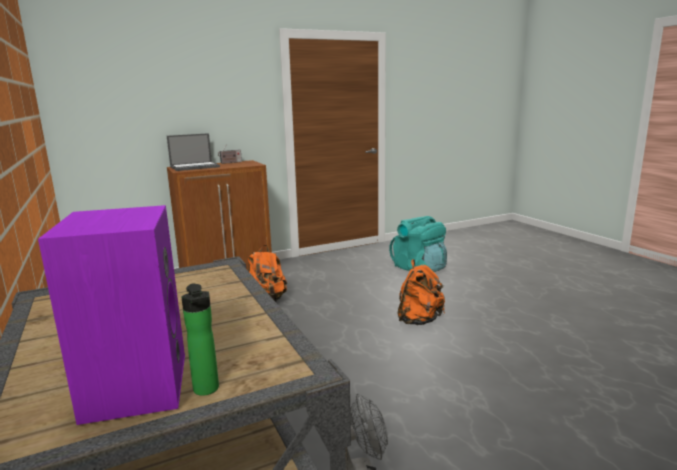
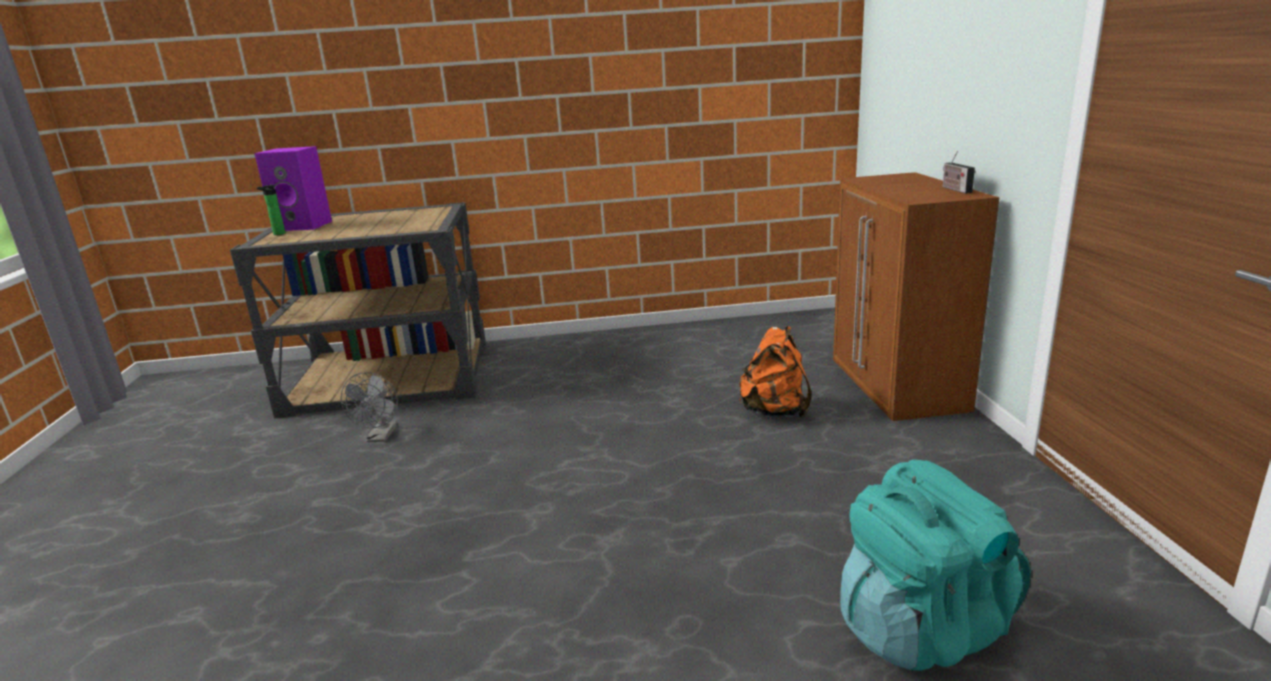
camera: 110 degrees right, 5 degrees up
laptop [167,133,220,171] -> none
orange backpack [397,259,445,325] -> none

